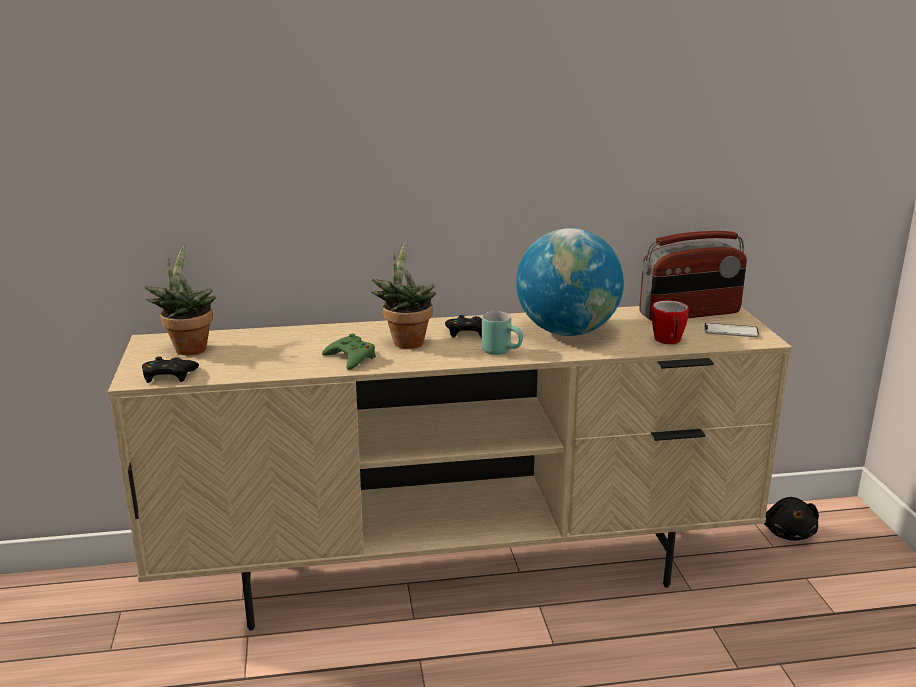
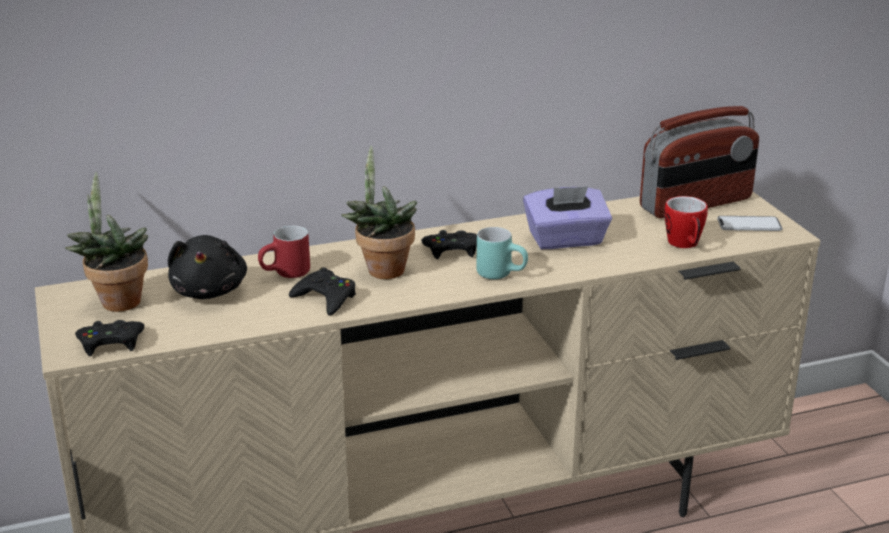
camera: 10 degrees left, 5 degrees up
green game controller [322,334,376,370] -> black game controller [289,267,356,316]
globe [516,228,624,336] -> purple tissue box [523,186,612,249]
black plush toy [764,497,819,541] -> black plush toy moved to [168,235,247,299]
none -> red mug [258,226,310,278]

